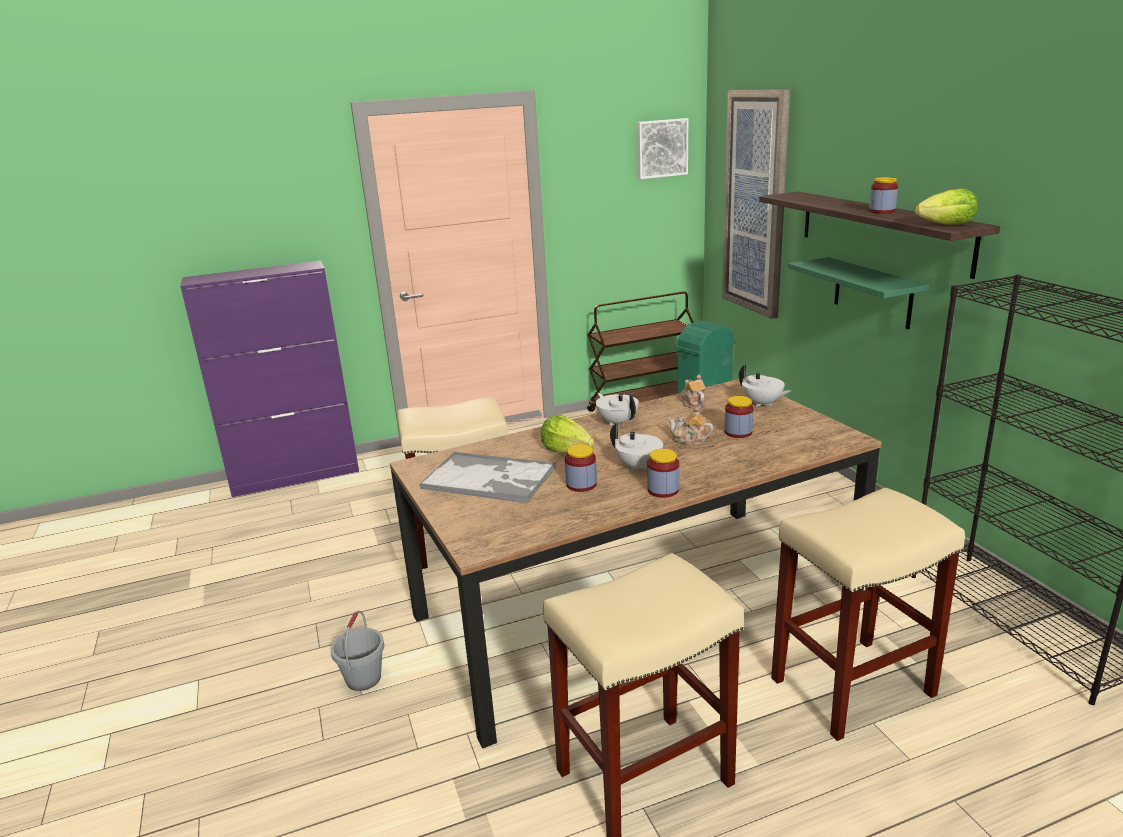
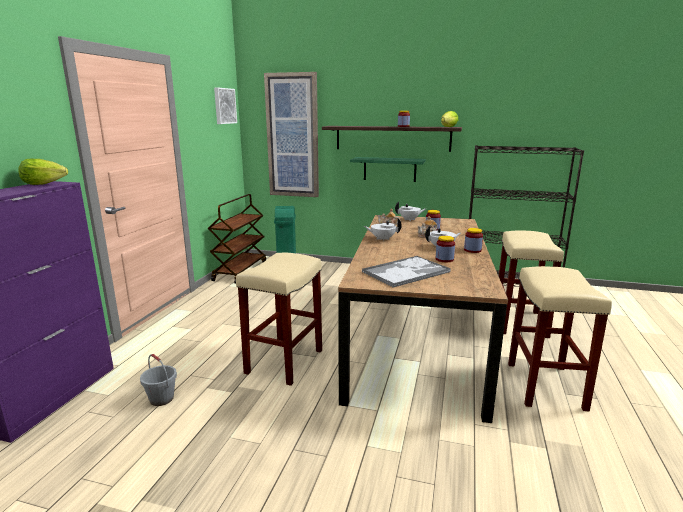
camera: 55 degrees left, 5 degrees down
grey bucket [331,611,385,691] -> grey bucket moved to [140,354,177,406]
lettuce [541,415,594,453] -> lettuce moved to [18,159,68,185]

